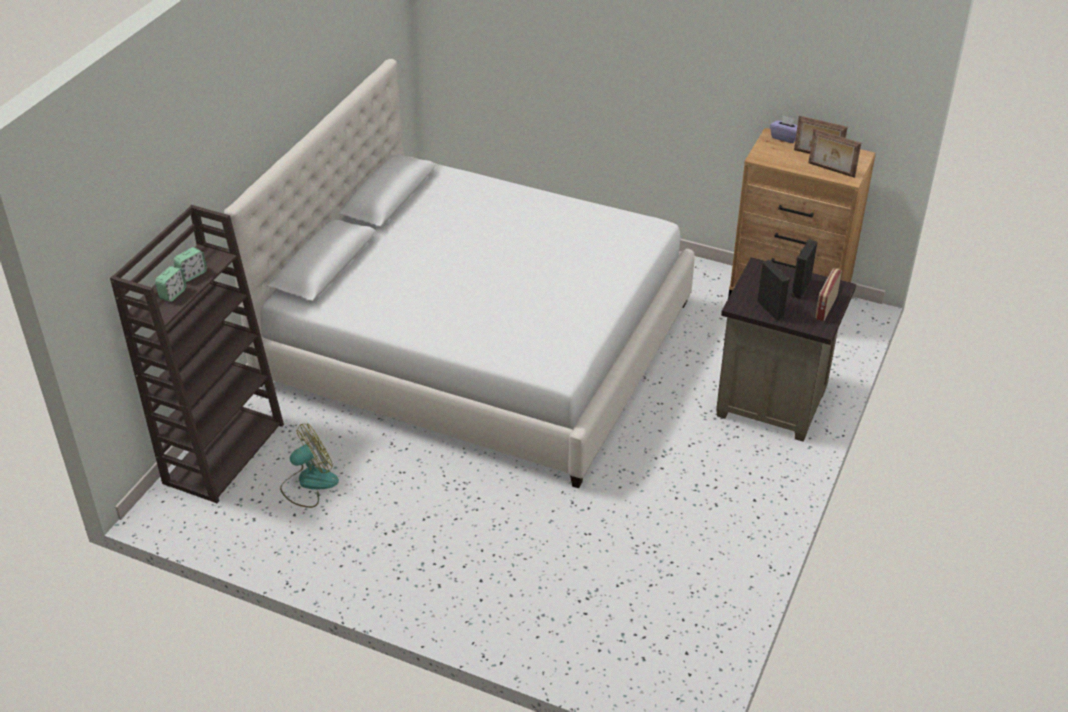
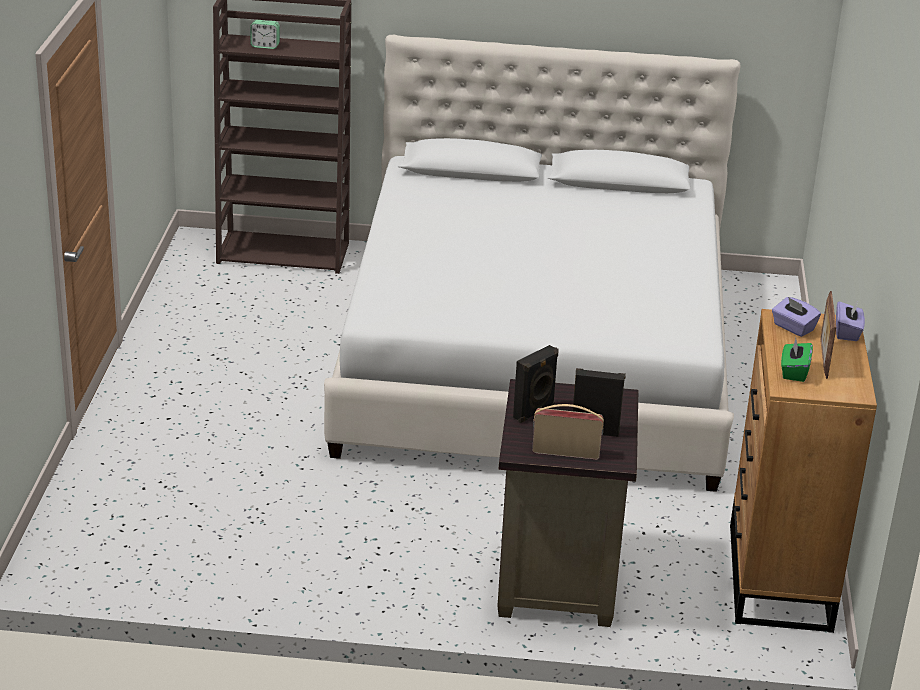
camera: 70 degrees right, 10 degrees down
alarm clock [174,247,207,282] -> none
fan [280,424,339,508] -> none
picture frame [808,129,861,178] -> green tissue box [781,338,813,382]
none -> purple tissue box [772,297,821,337]

